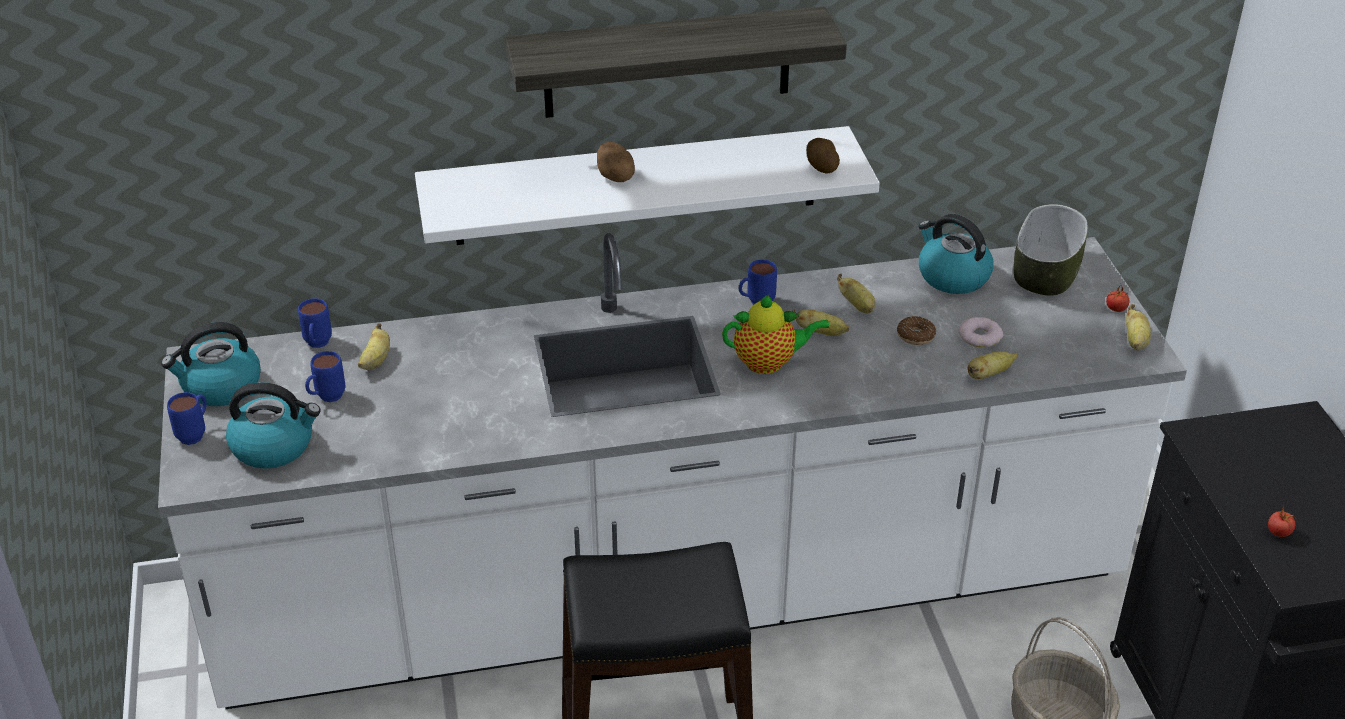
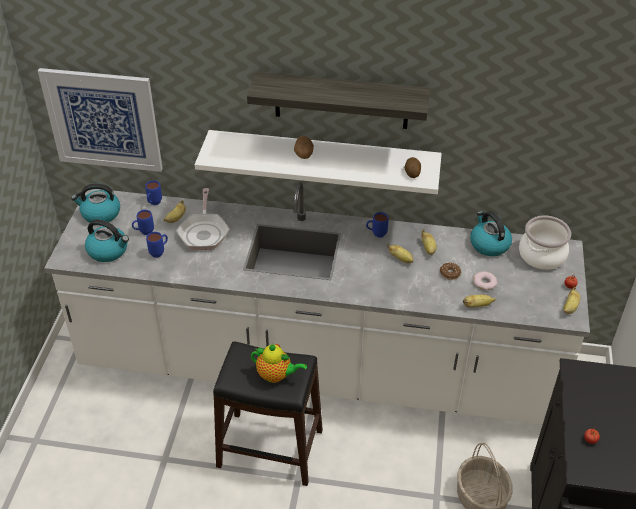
camera: 20 degrees right, 5 degrees up
blue mug [167,392,207,445] -> blue mug moved to [146,232,168,258]
teapot [722,294,829,374] -> teapot moved to [251,344,307,383]
bowl [1013,204,1088,296] -> cooking pot [519,215,571,270]
none -> picture [38,68,163,172]
none -> frying pan [176,188,230,250]

